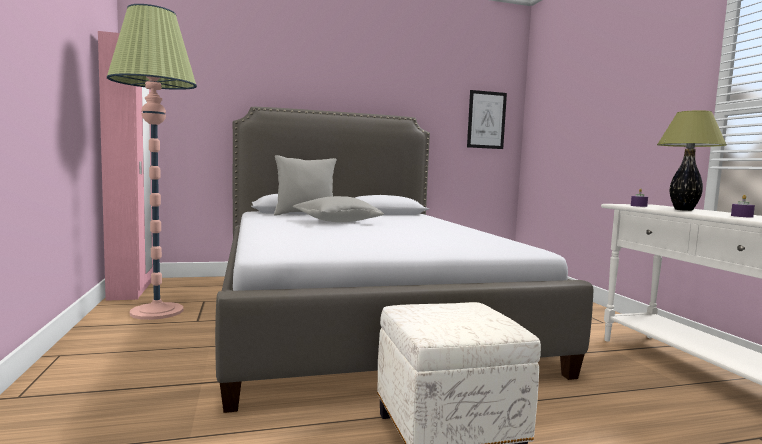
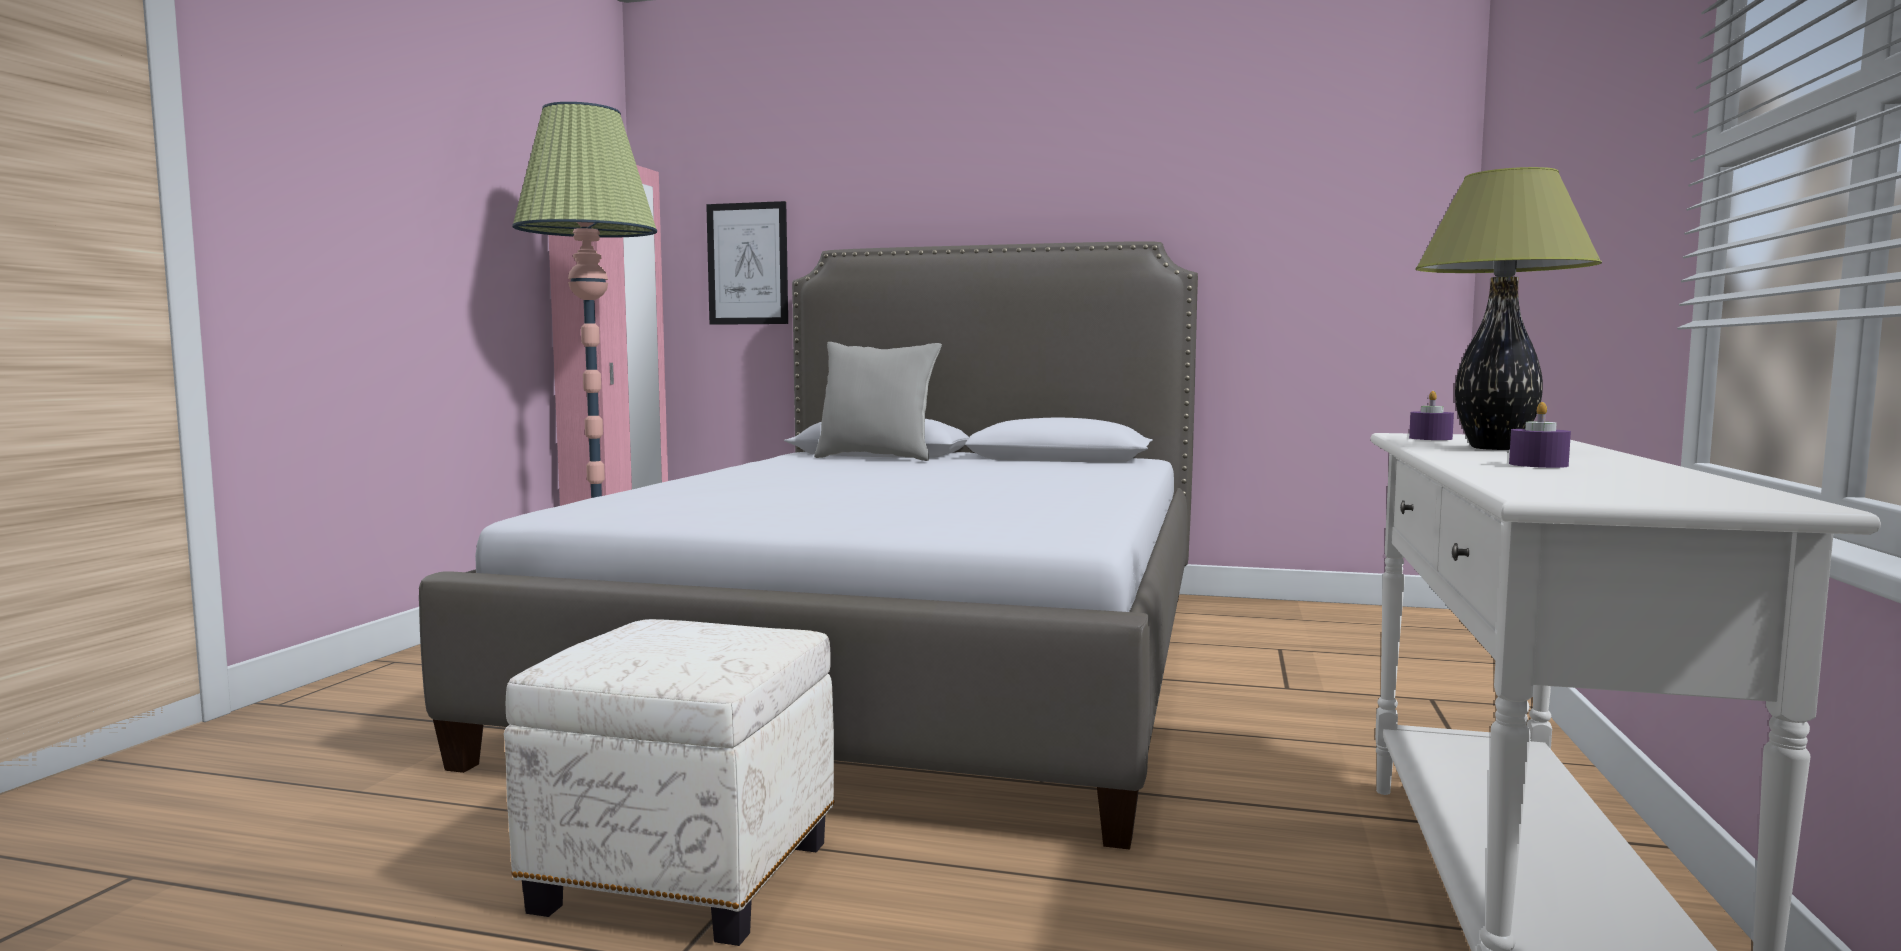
camera: 30 degrees right, 0 degrees up
grey pillow [293,196,384,222] -> none
picture [467,90,507,149] -> picture moved to [706,201,788,325]

